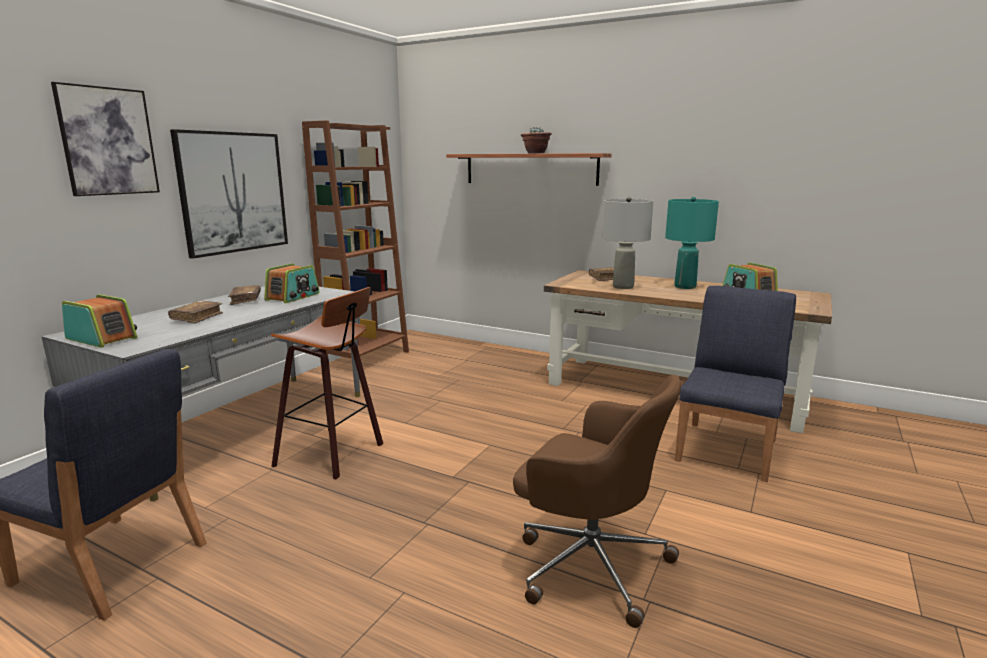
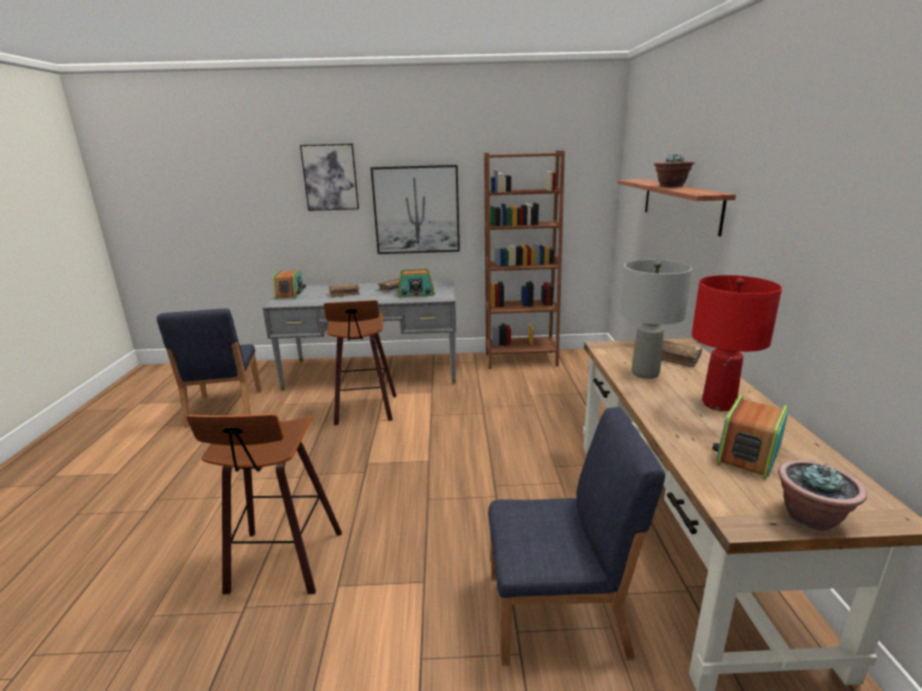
camera: 60 degrees right, 5 degrees up
brown office chair [513,375,681,628] -> stool [186,414,342,594]
turquoise table lamp [665,197,719,289] -> red table lamp [692,275,782,411]
none -> potted plant [778,460,867,531]

